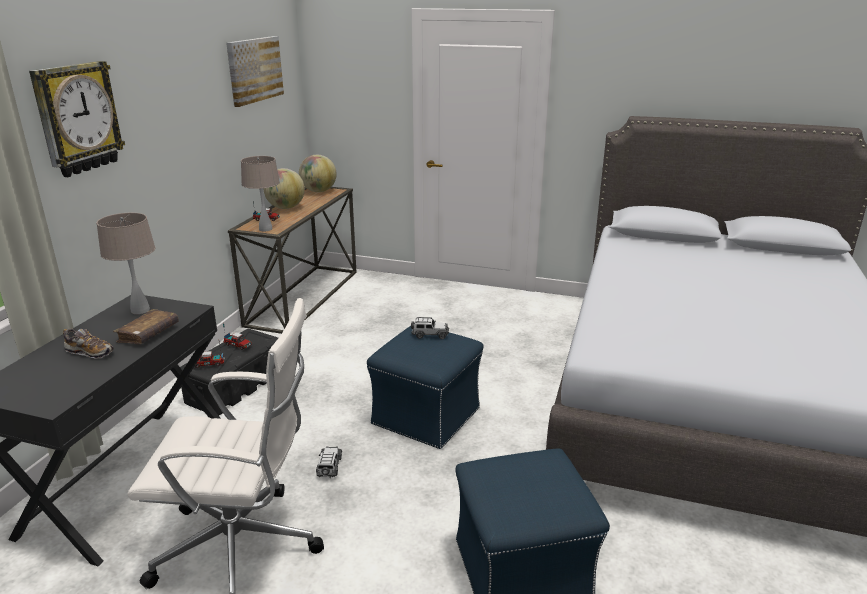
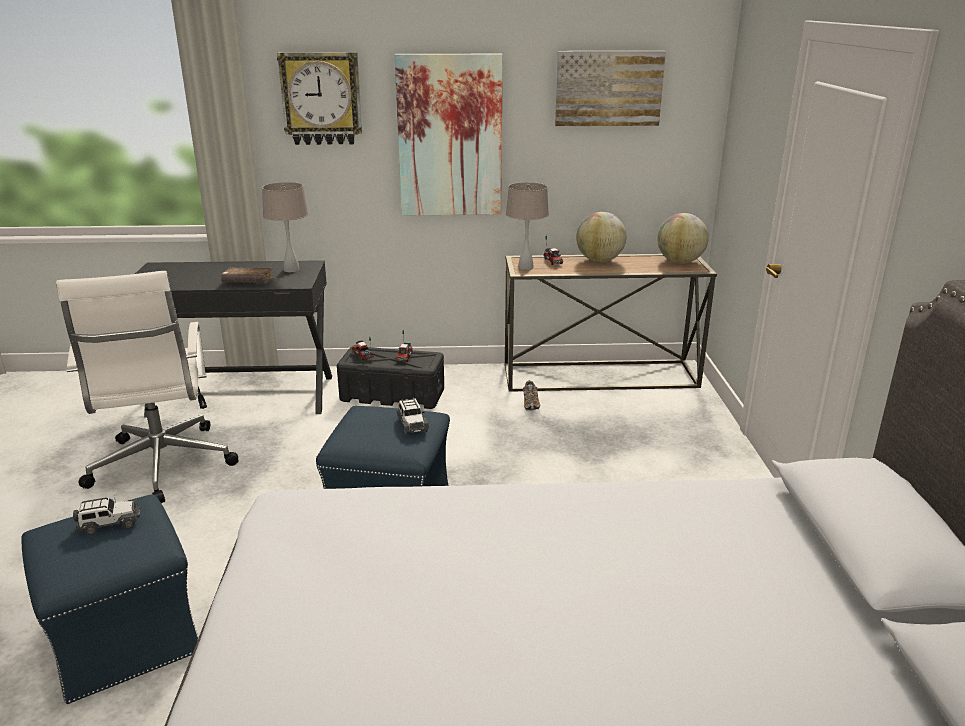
camera: 70 degrees right, 0 degrees up
shoe [63,328,114,359] -> shoe moved to [523,380,540,411]
toy car [316,446,342,478] -> toy car moved to [73,497,140,535]
none -> picture [395,54,503,216]

